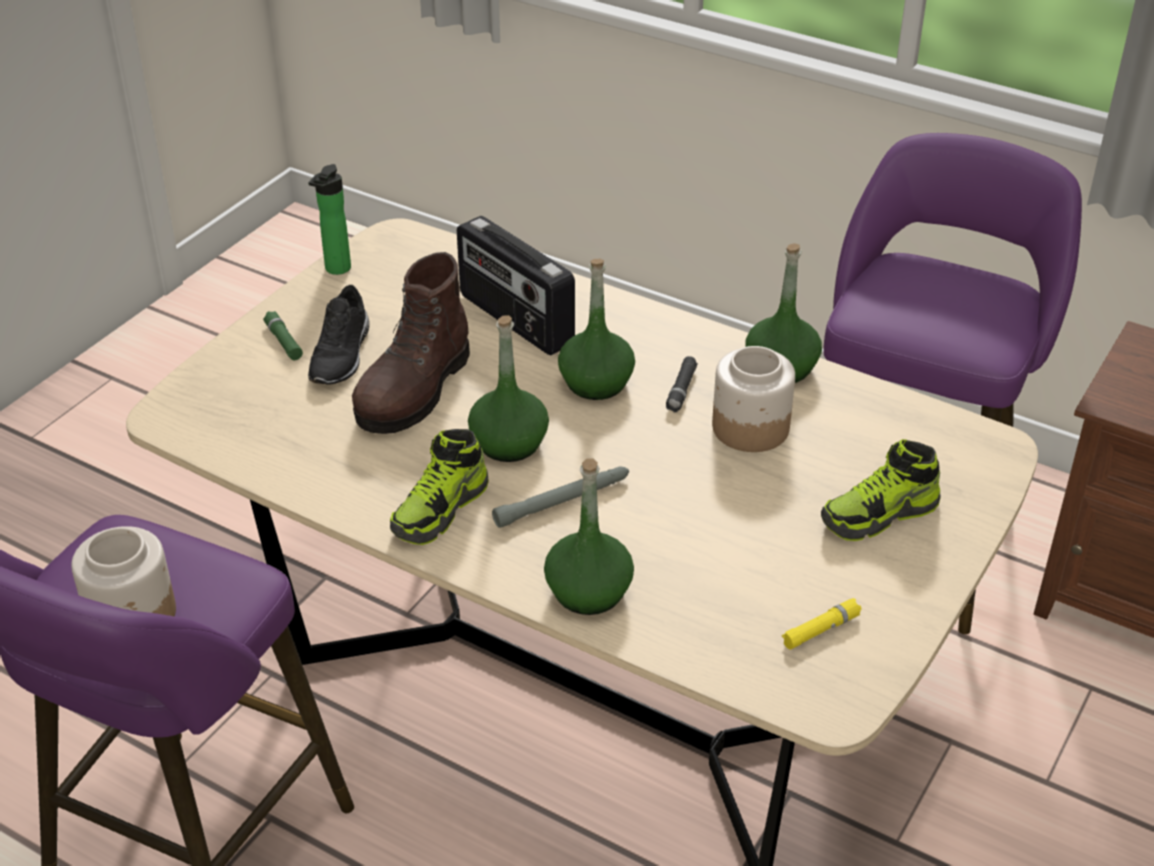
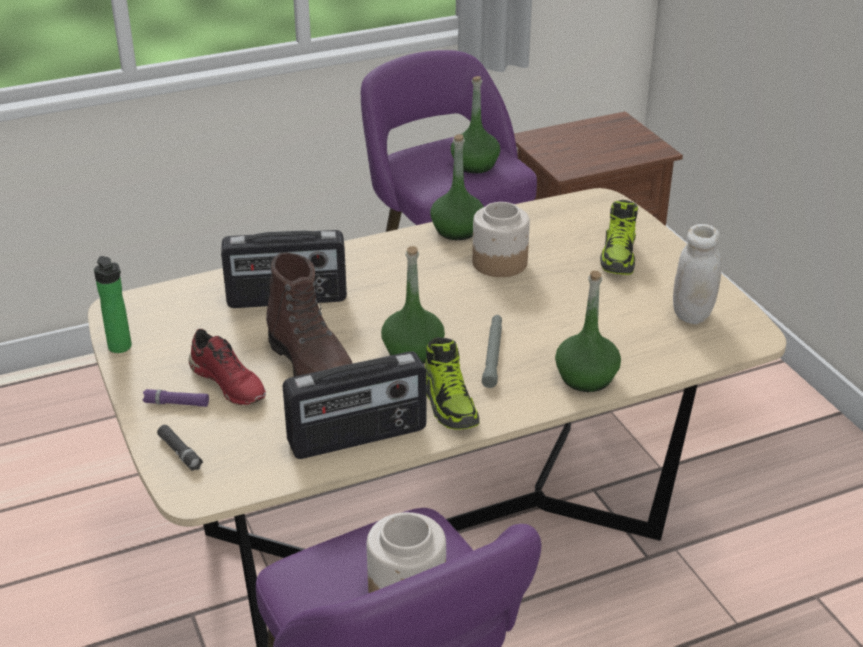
camera: 55 degrees left, 5 degrees down
green flashlight [263,311,303,360] -> purple flashlight [143,389,209,407]
black shoe [308,285,370,385] -> red shoe [189,329,266,405]
green bottle [558,259,635,400] -> green bottle moved to [451,76,500,174]
black flashlight [666,356,698,413] -> black flashlight moved to [157,425,203,471]
yellow flashlight [782,598,862,650] -> white jar [673,224,721,324]
none -> radio [283,351,427,459]

